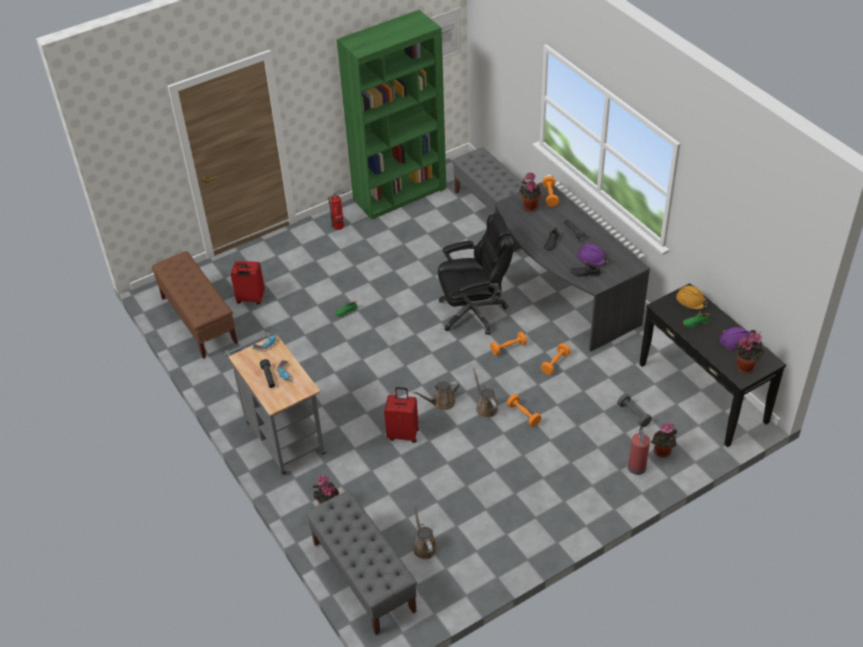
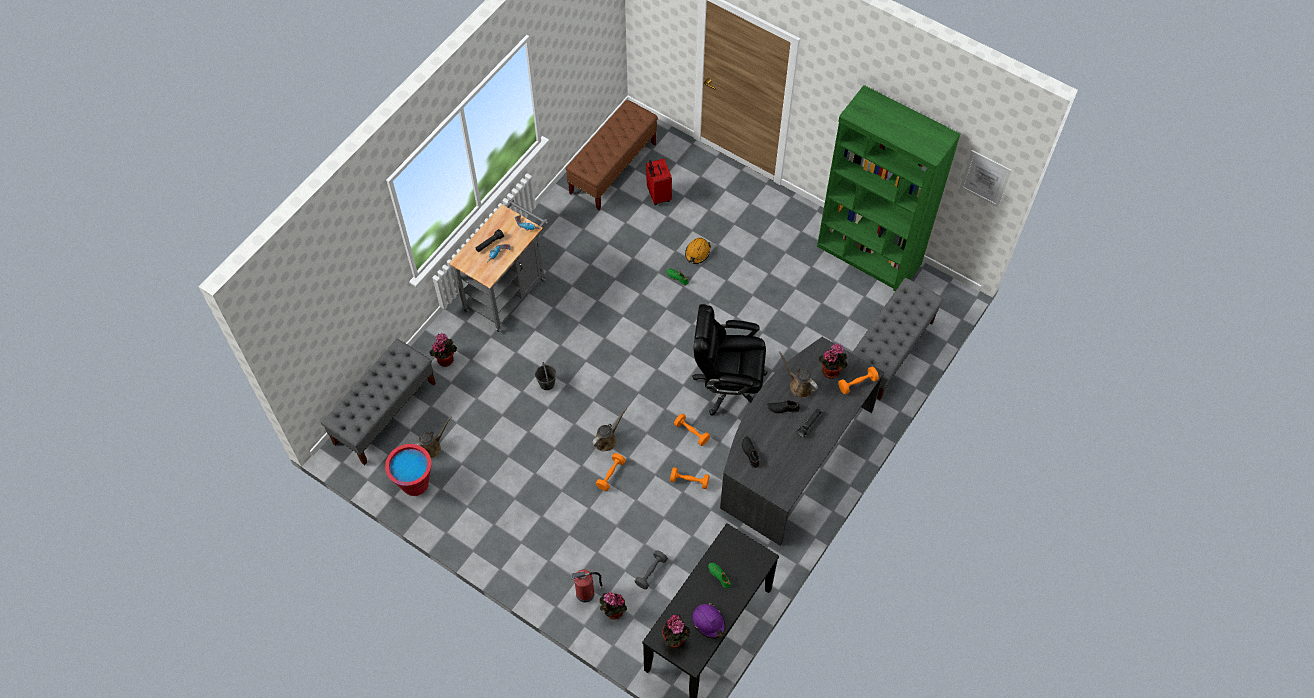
camera: 65 degrees right, 15 degrees up
fire extinguisher [328,187,345,230] -> none
red suitcase [384,387,419,443] -> grey bucket [535,362,556,390]
brown watering can [413,381,460,410] -> brown watering can moved to [779,352,818,398]
black office chair [438,213,514,335] -> black office chair turned 135 degrees clockwise [692,304,767,415]
purple hard hat [577,244,609,266] -> none
orange hard hat [676,285,708,310] -> orange hard hat moved to [685,238,711,264]
none -> red bucket [385,444,431,496]

